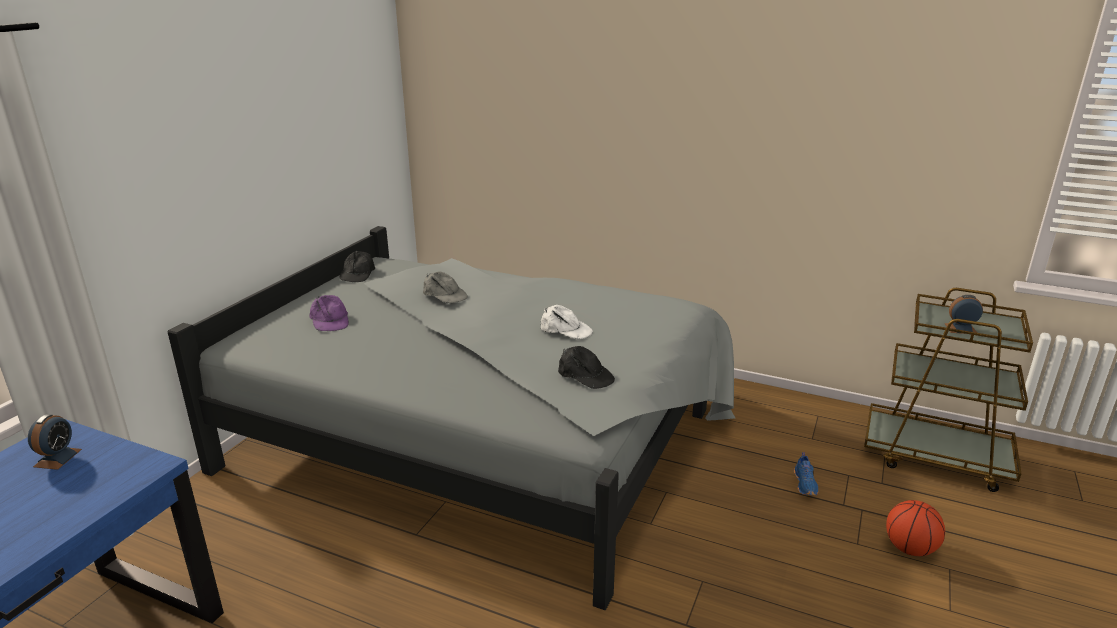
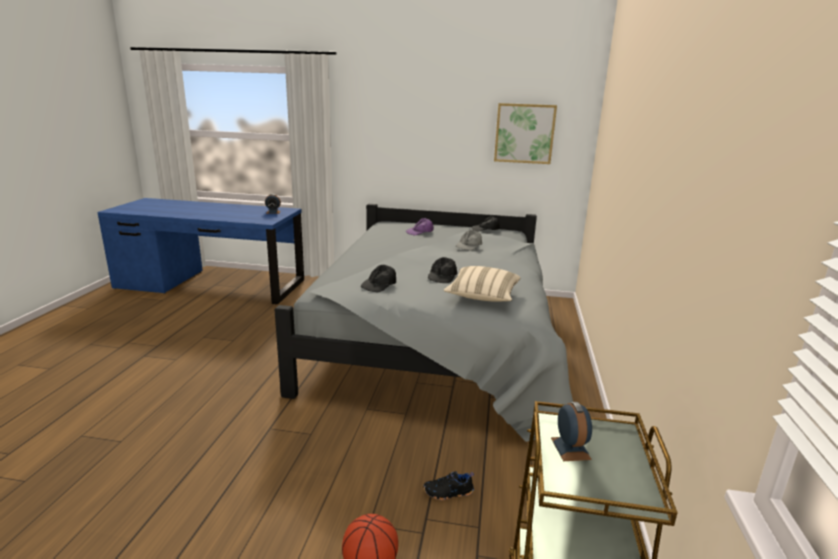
camera: 75 degrees right, 5 degrees down
white cap [540,305,593,339] -> black cap [428,257,458,283]
blue shoe [794,452,818,495] -> black shoe [423,471,474,501]
none -> beige pillow [443,266,521,302]
none -> picture [494,103,557,164]

